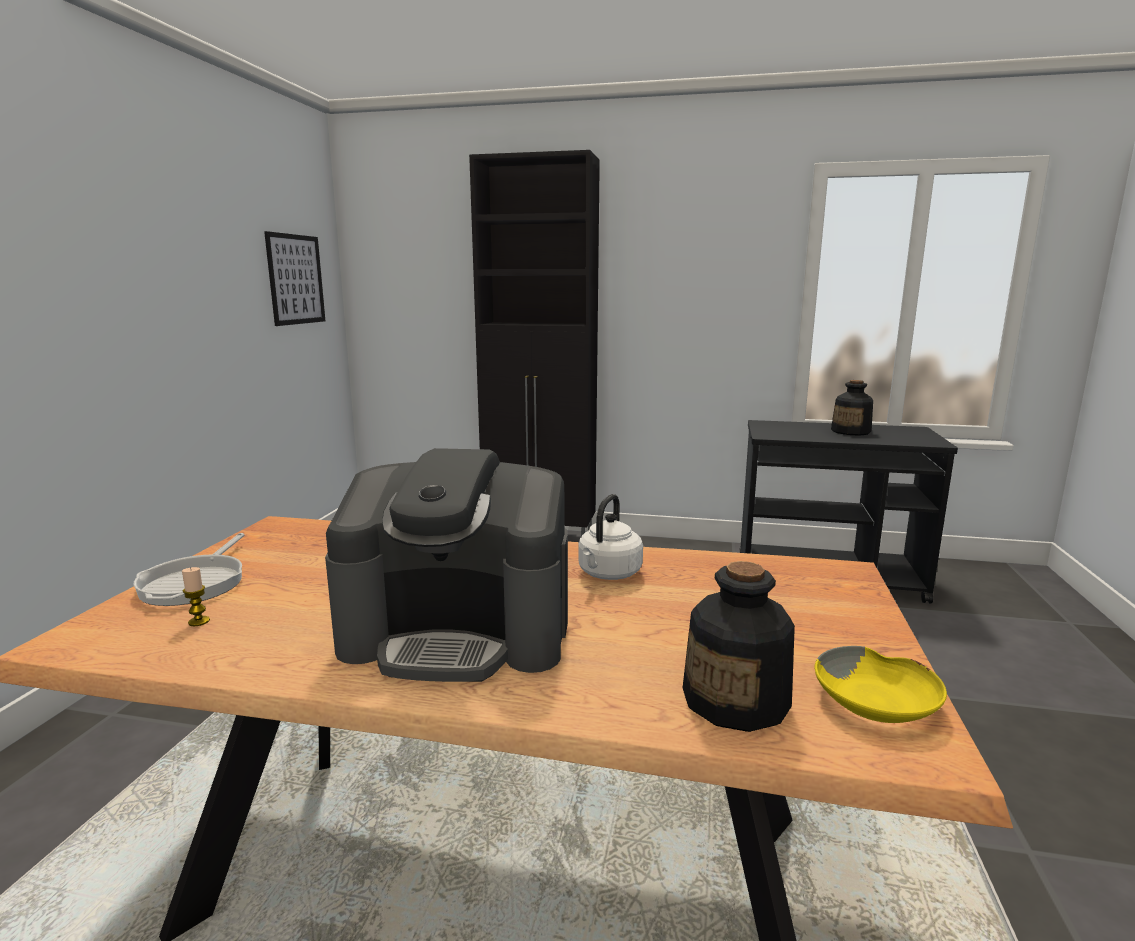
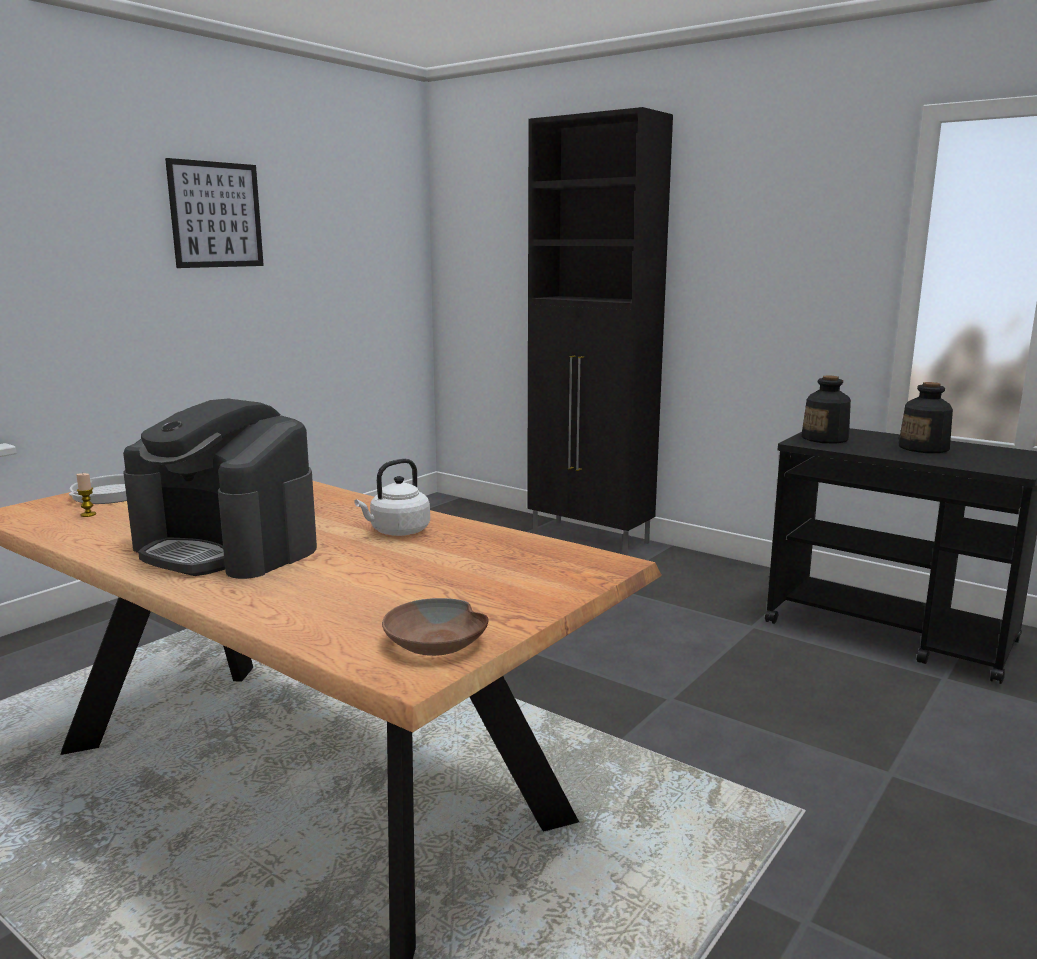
camera: 25 degrees right, 0 degrees up
picture [264,231,325,326] -> picture moved to [165,158,264,268]
bottle [683,561,795,732] -> bottle moved to [801,376,851,444]
yellow bowl [815,646,947,723] -> brown bowl [382,598,489,656]

